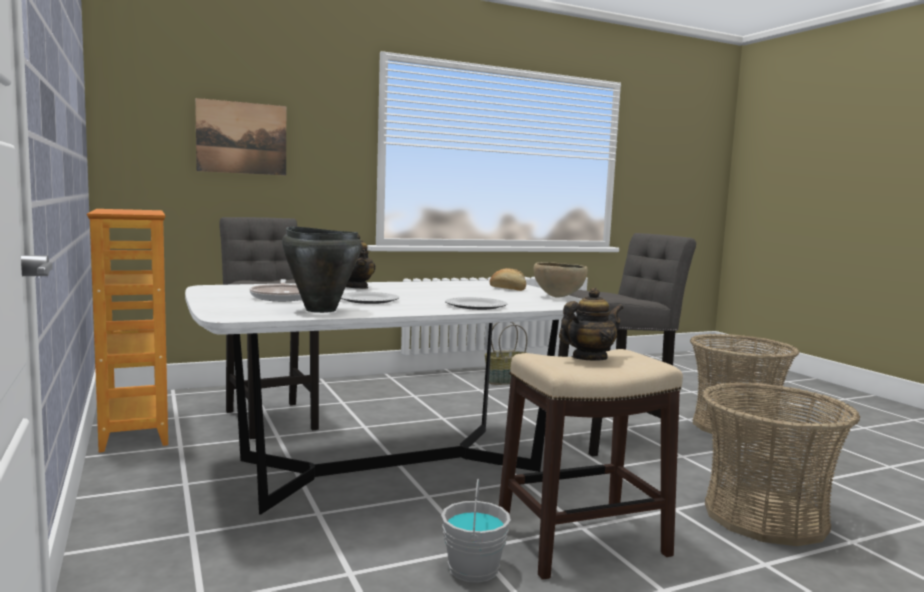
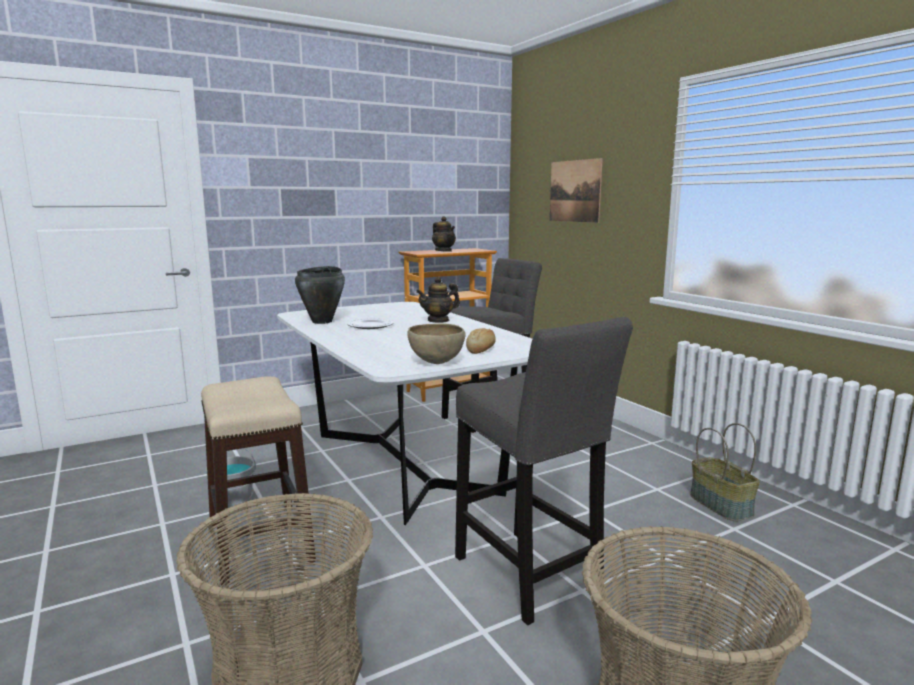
camera: 85 degrees right, 5 degrees up
frying pan [250,279,302,301] -> none
plate [445,297,507,310] -> none
teapot [559,288,623,361] -> teapot moved to [432,216,456,252]

